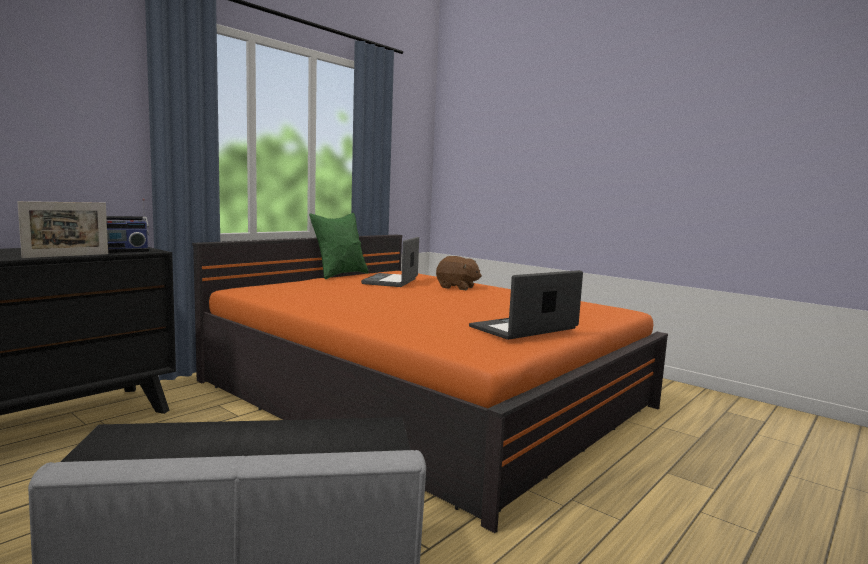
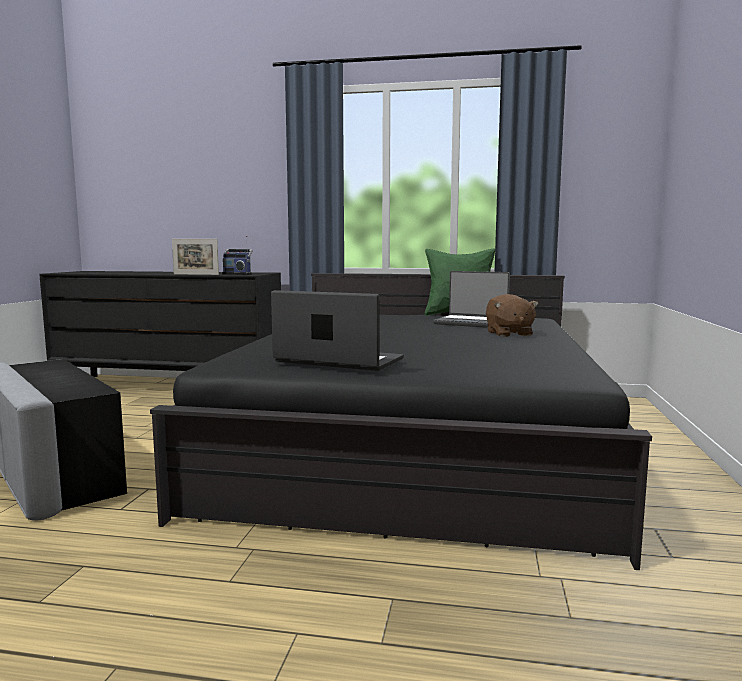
camera: 60 degrees right, 0 degrees up
orange bed [192,235,668,533] -> black bed [150,273,652,570]
laptop [361,237,419,287] -> laptop turned 135 degrees counterclockwise [433,271,510,328]

